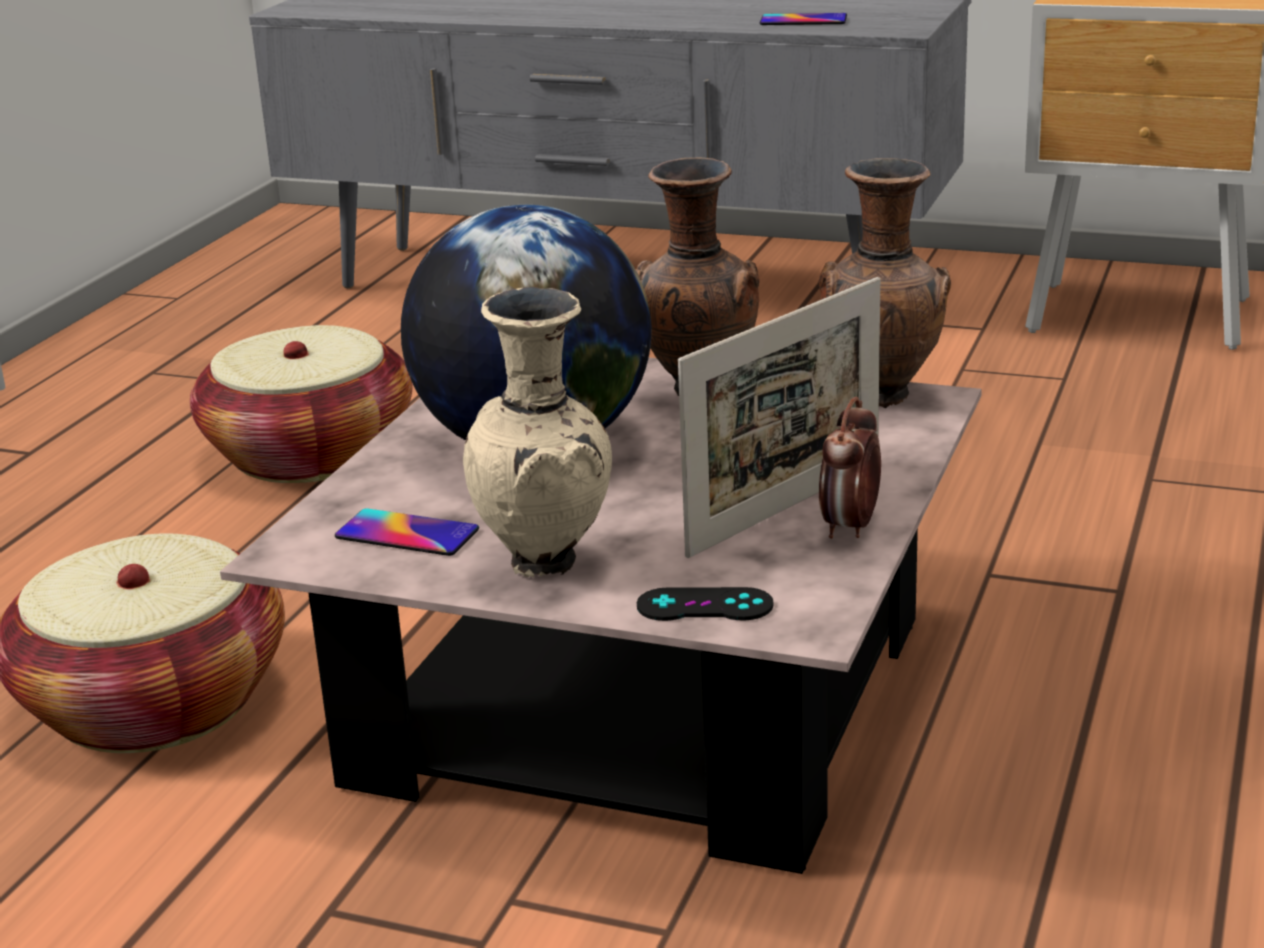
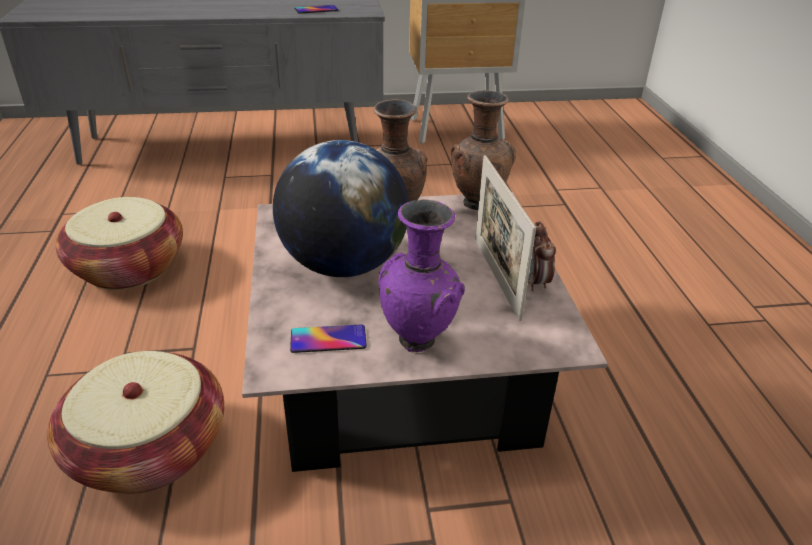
camera: 30 degrees left, 10 degrees up
beige vase [463,287,612,578] -> purple vase [378,199,465,352]
black game controller [637,587,774,621] -> none
picture frame [678,277,880,558] -> picture frame turned 150 degrees clockwise [475,155,536,321]

